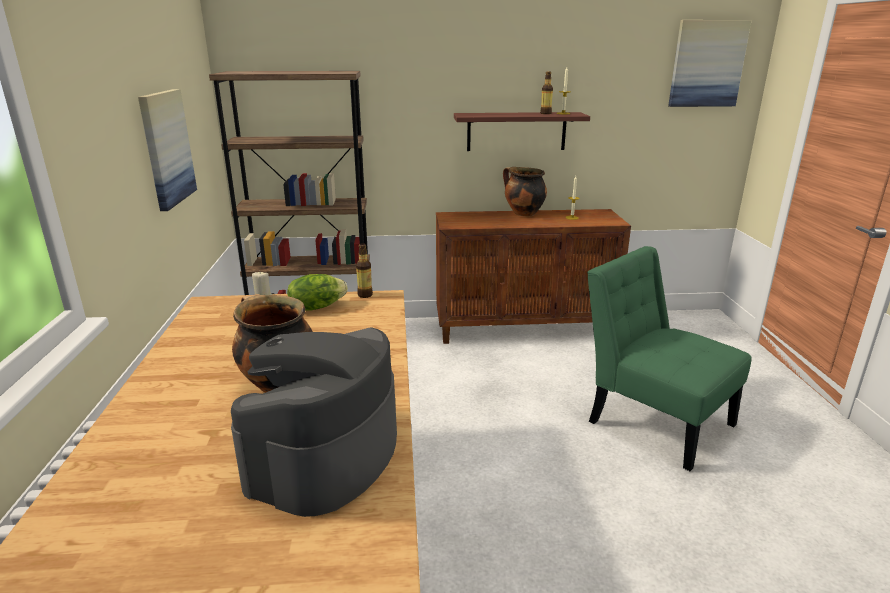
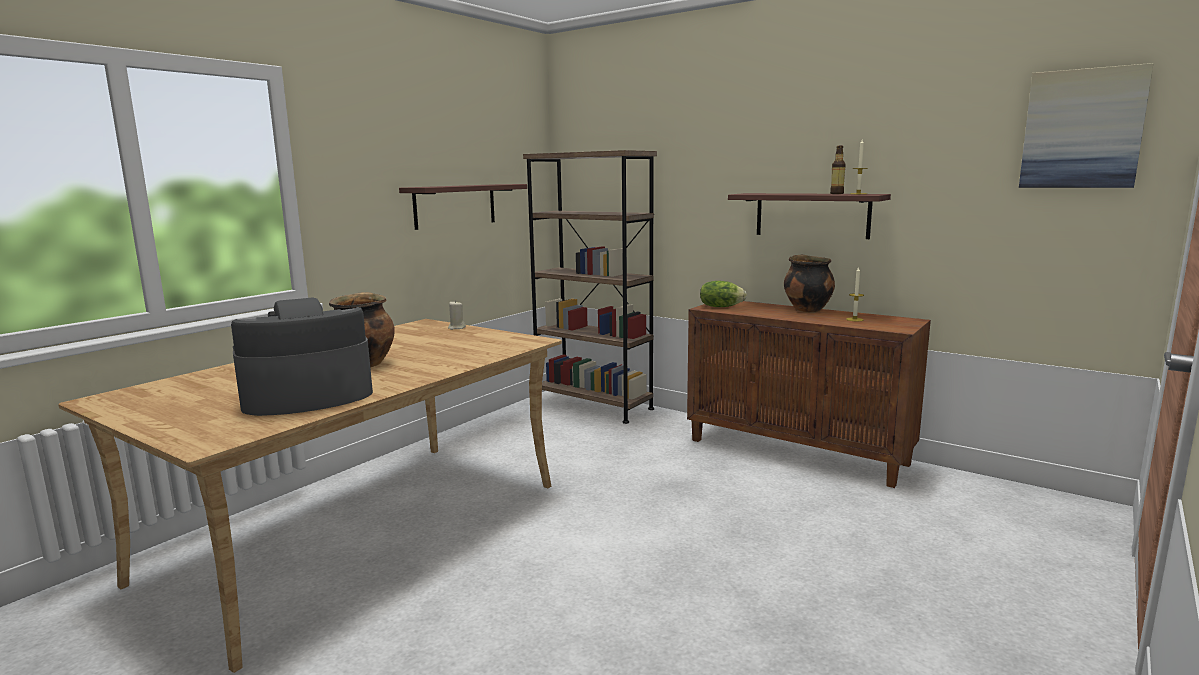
camera: 40 degrees right, 10 degrees down
picture [138,89,197,211] -> shelf [399,184,527,230]
lettuce [287,274,348,310] -> lettuce moved to [700,281,747,307]
bottle [356,243,373,298] -> none
green chair [587,246,752,471] -> none

